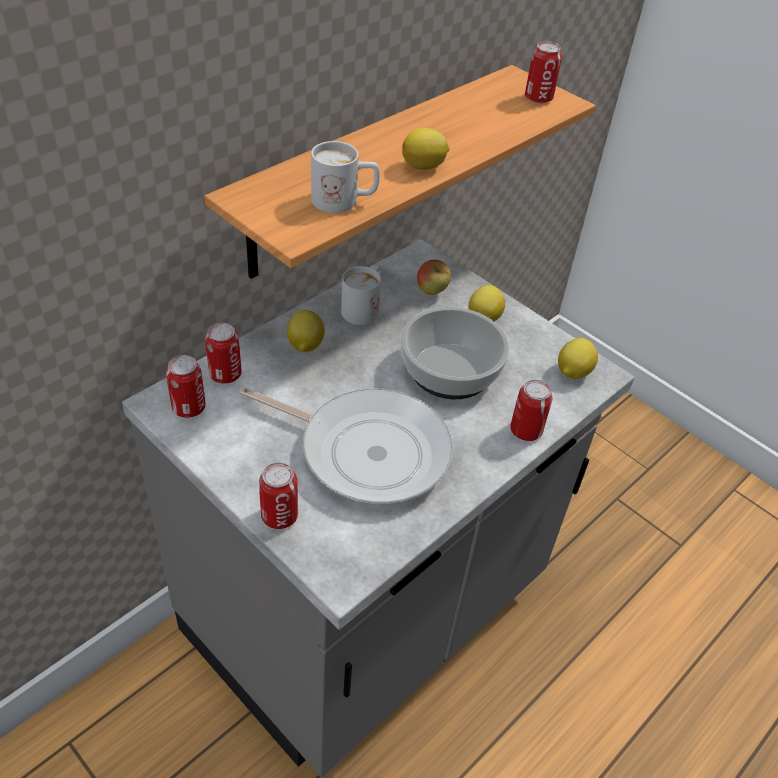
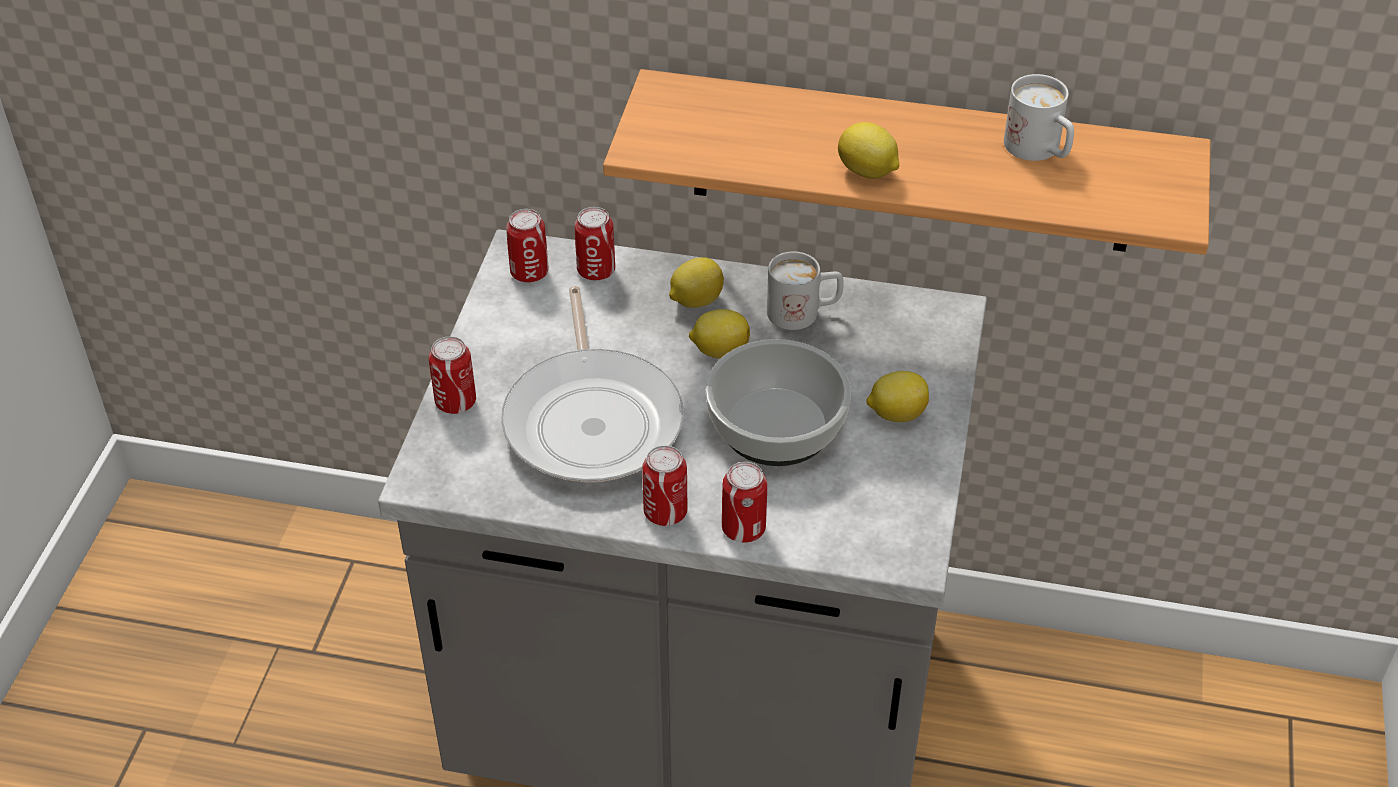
camera: 60 degrees right, 0 degrees up
white mug [311,141,380,213] -> white mug moved to [1004,74,1074,161]
apple [417,260,451,295] -> none
can [525,41,562,104] -> can moved to [642,445,687,526]
lemon [558,338,598,379] -> lemon moved to [689,309,750,359]

